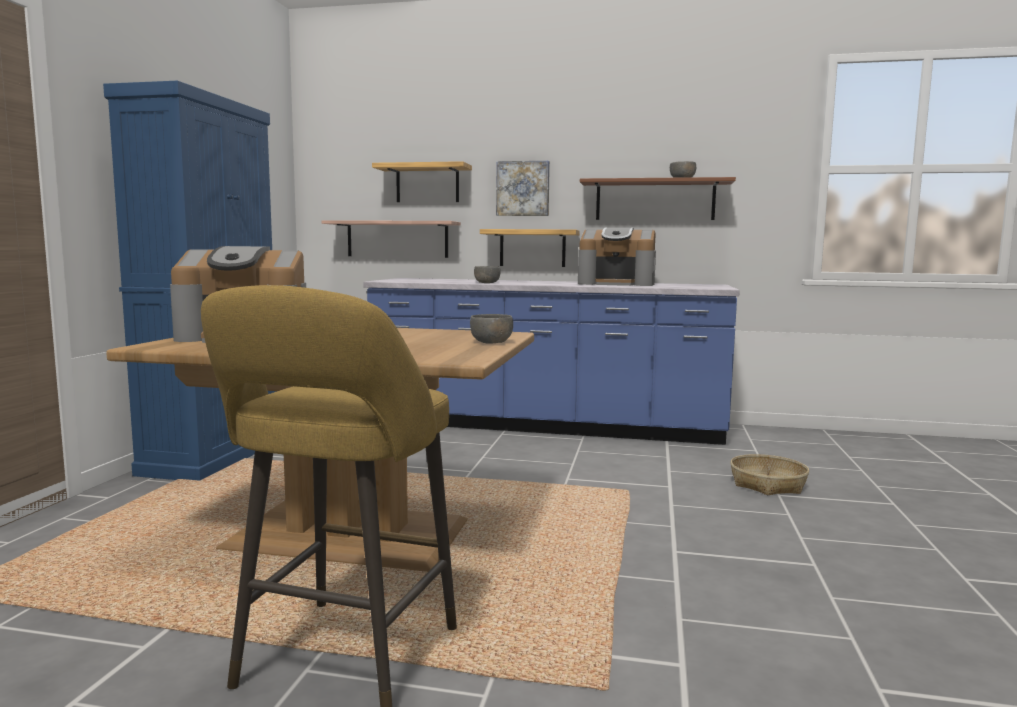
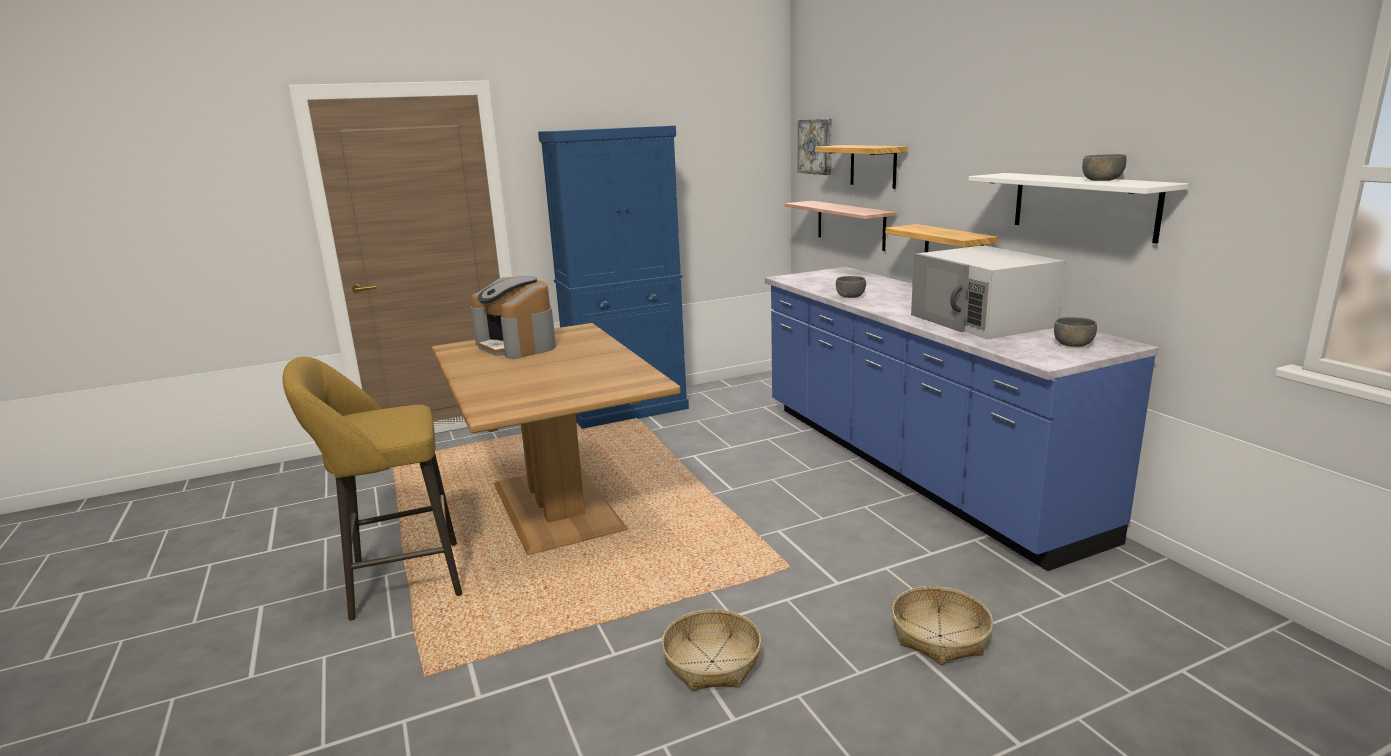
camera: 55 degrees right, 10 degrees up
grey bowl [470,314,513,344] -> grey bowl moved to [1054,317,1097,347]
picture [496,161,550,216] -> picture moved to [798,119,832,175]
coffee machine [578,227,656,286] -> white microwave [911,245,1065,339]
brown shelf [580,177,736,220] -> white shelf [968,173,1189,244]
none -> basket [662,609,761,691]

